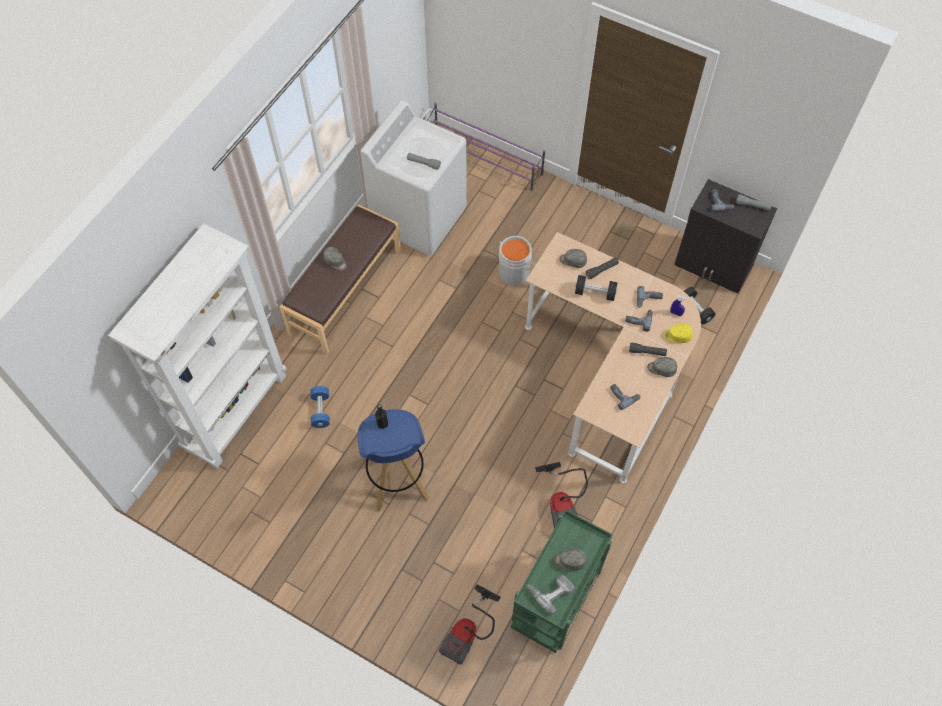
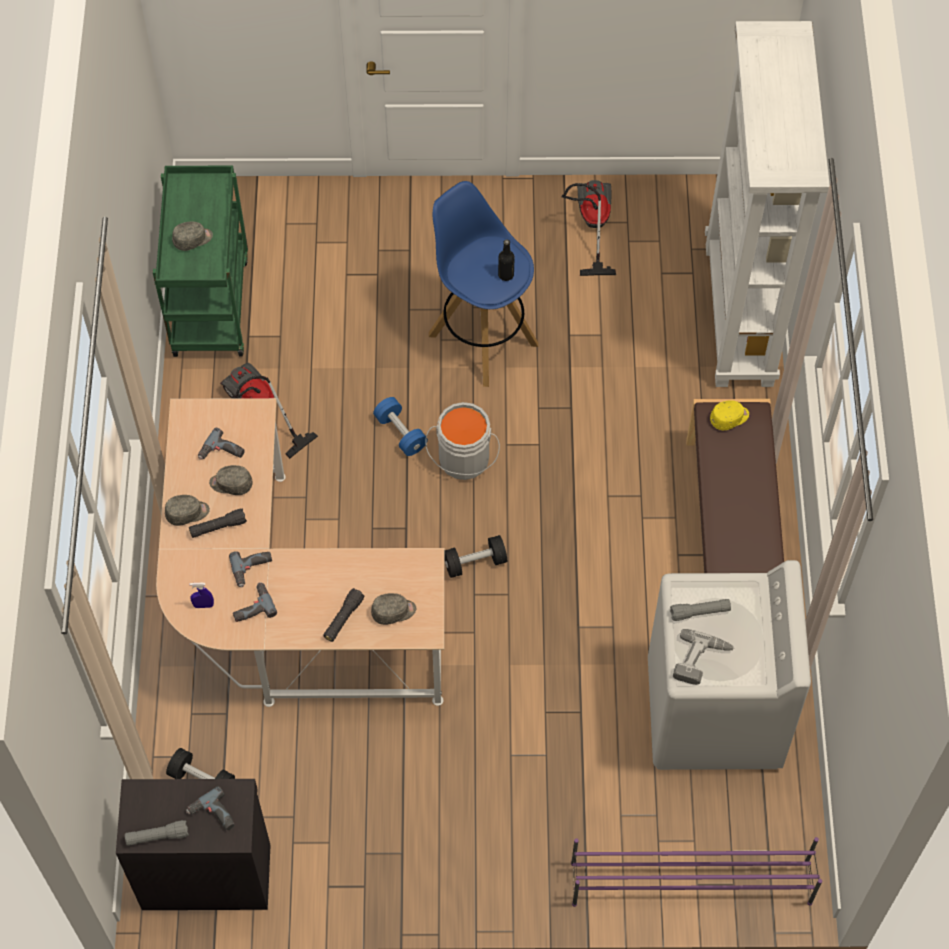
camera: 150 degrees right, 0 degrees up
blue dumbbell [310,386,330,428] -> blue dumbbell moved to [373,397,428,456]
grey cap [323,247,347,270] -> grey cap moved to [209,465,253,495]
vacuum cleaner [439,584,501,664] -> vacuum cleaner moved to [562,180,616,276]
grey bucket [499,236,536,285] -> grey bucket moved to [425,402,500,480]
power drill [527,575,575,615] -> power drill moved to [673,629,735,685]
black dumbbell [575,275,618,301] -> black dumbbell moved to [444,535,507,578]
yellow cap [663,324,693,343] -> yellow cap moved to [710,400,749,430]

